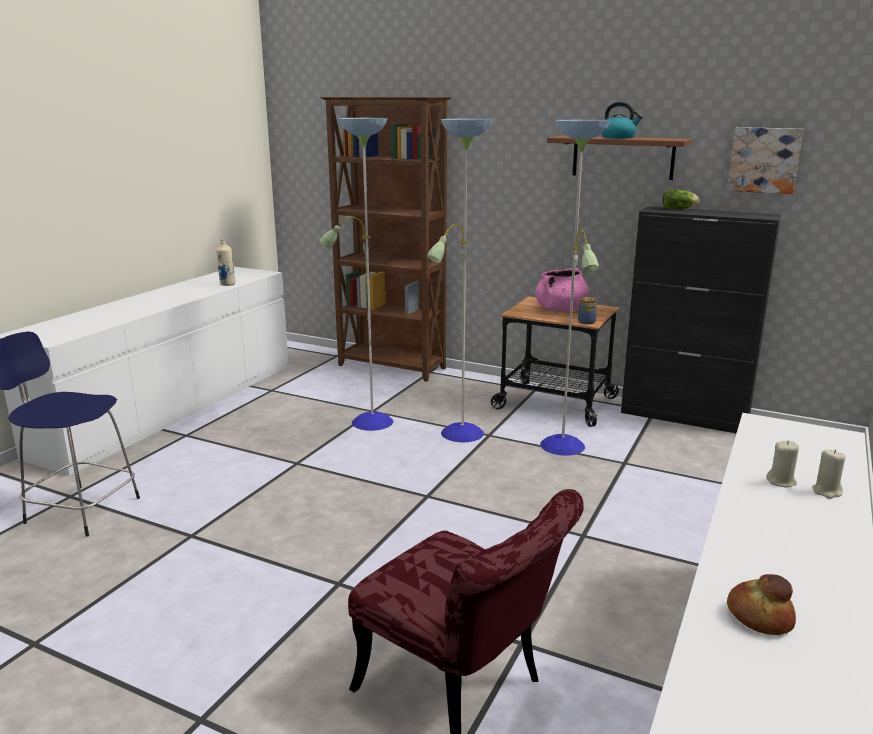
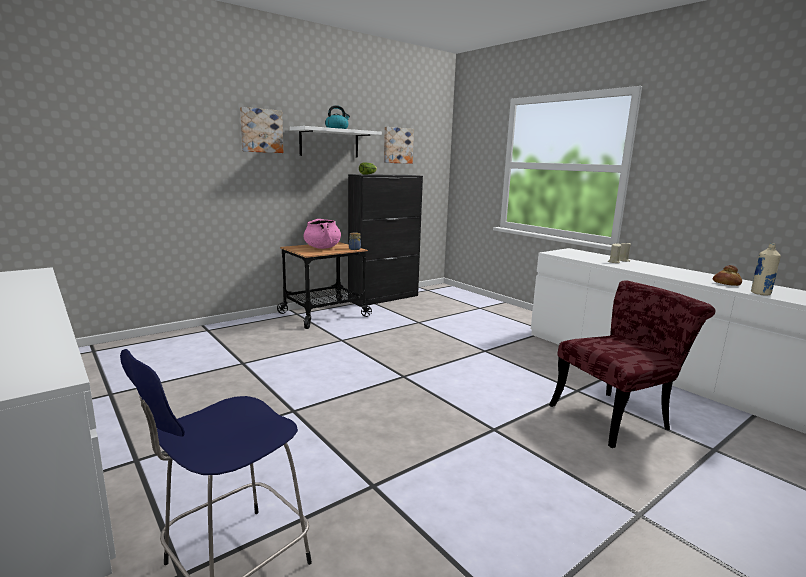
camera: 65 degrees left, 5 degrees down
beige bottle [216,239,236,286] -> beige bottle moved to [751,243,781,296]
brown bookcase [320,97,451,382] -> none
floor lamp [320,118,611,456] -> none
brown shelf [547,135,693,180] -> white shelf [290,126,382,158]
none -> picture [240,107,283,153]

